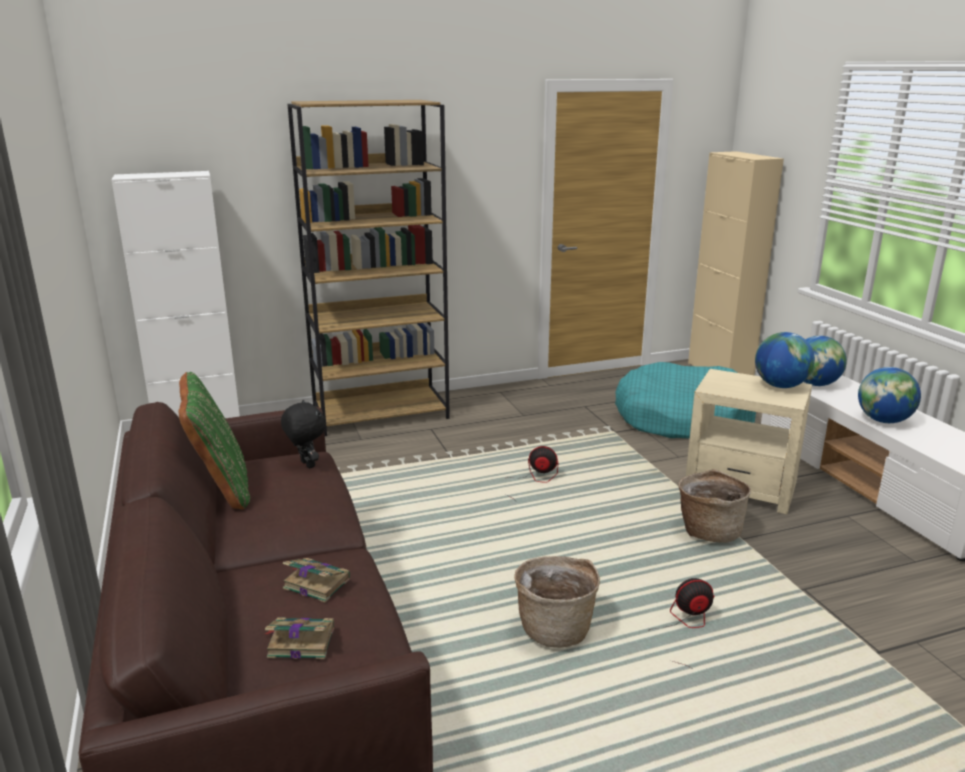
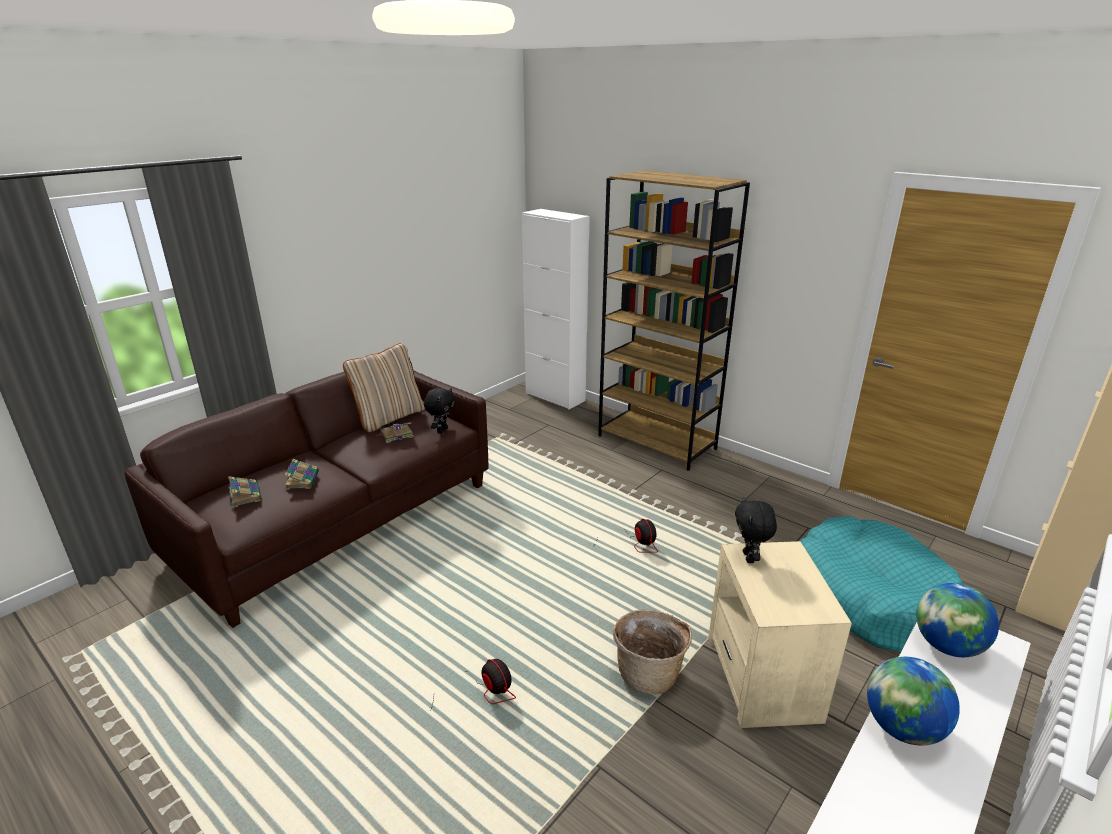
camera: 60 degrees right, 5 degrees up
green pillow [179,372,250,509] -> beige pillow [343,343,425,432]
basket [514,556,600,648] -> none
globe [755,332,815,388] -> none
none -> book [378,422,414,443]
none -> black plush toy [735,497,777,563]

